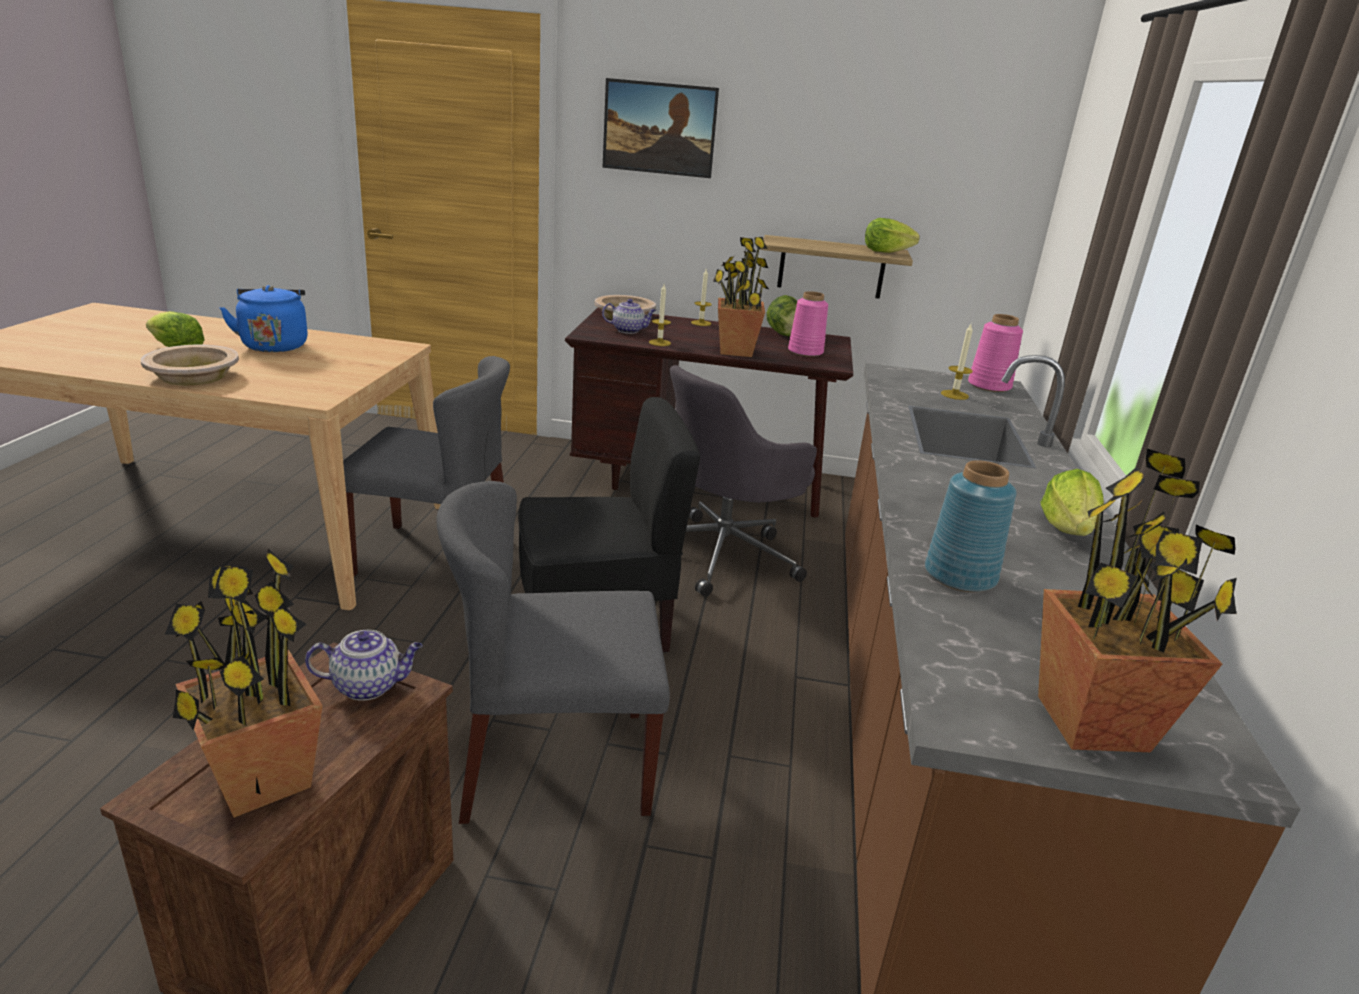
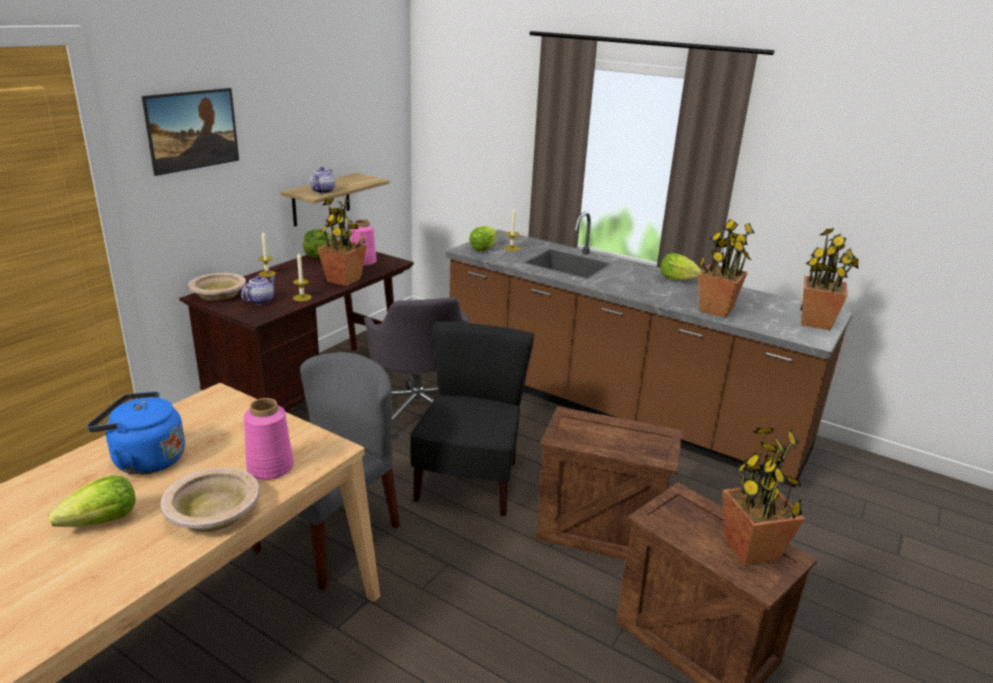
camera: 65 degrees left, 0 degrees up
teapot [305,630,423,701] -> teapot moved to [310,167,335,194]
grey chair [436,481,670,824] -> crate [536,406,683,560]
lettuce [865,218,920,253] -> lettuce moved to [469,226,497,251]
blue vase [925,460,1016,592] -> potted plant [698,219,755,318]
pink vase [968,314,1023,392] -> pink vase moved to [244,398,294,480]

